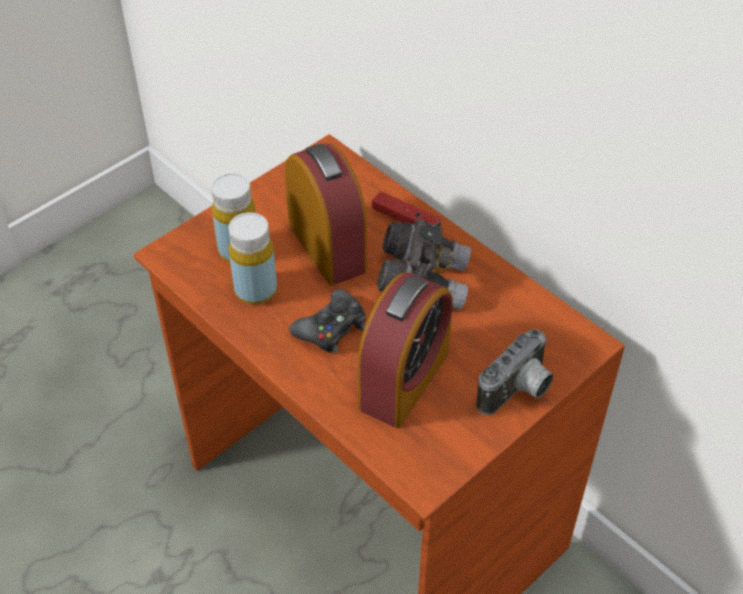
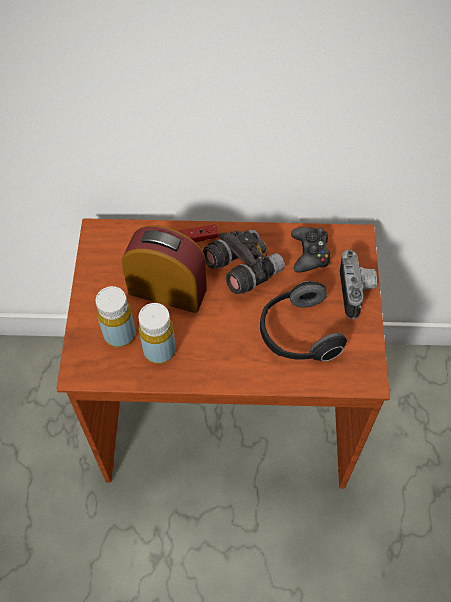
camera: 45 degrees left, 10 degrees up
black game controller [289,289,366,354] -> black game controller moved to [291,227,330,273]
alarm clock [358,272,452,428] -> headphones [260,281,347,361]

